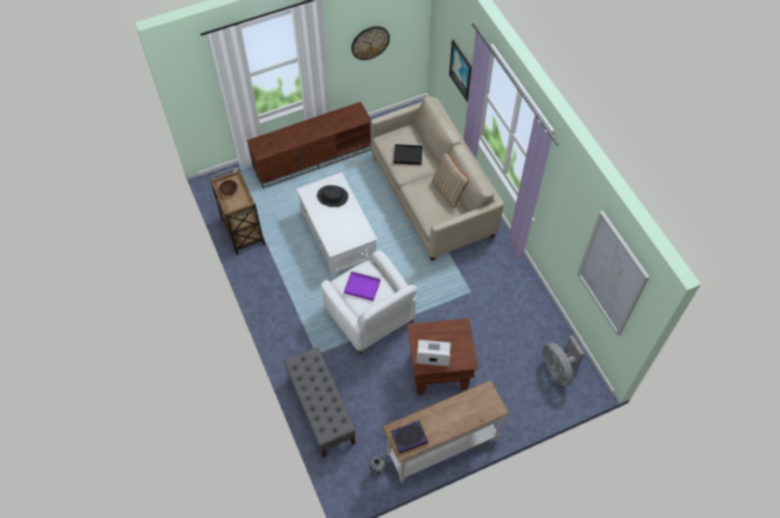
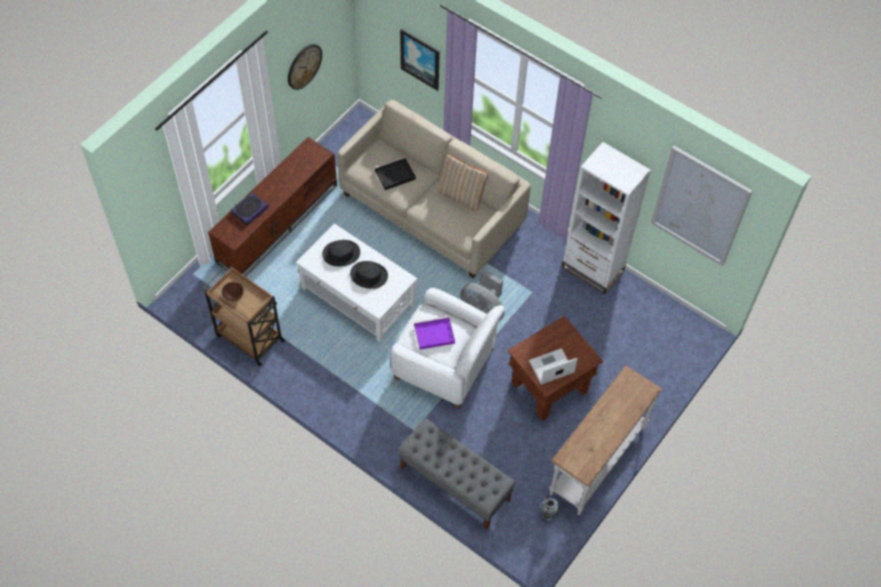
camera: 30 degrees left, 0 degrees up
book [391,420,428,454] -> book moved to [231,192,268,225]
grey fan [543,335,585,386] -> grey fan moved to [460,269,504,321]
none -> black hat [350,261,388,289]
none -> white bookcase [562,142,651,294]

